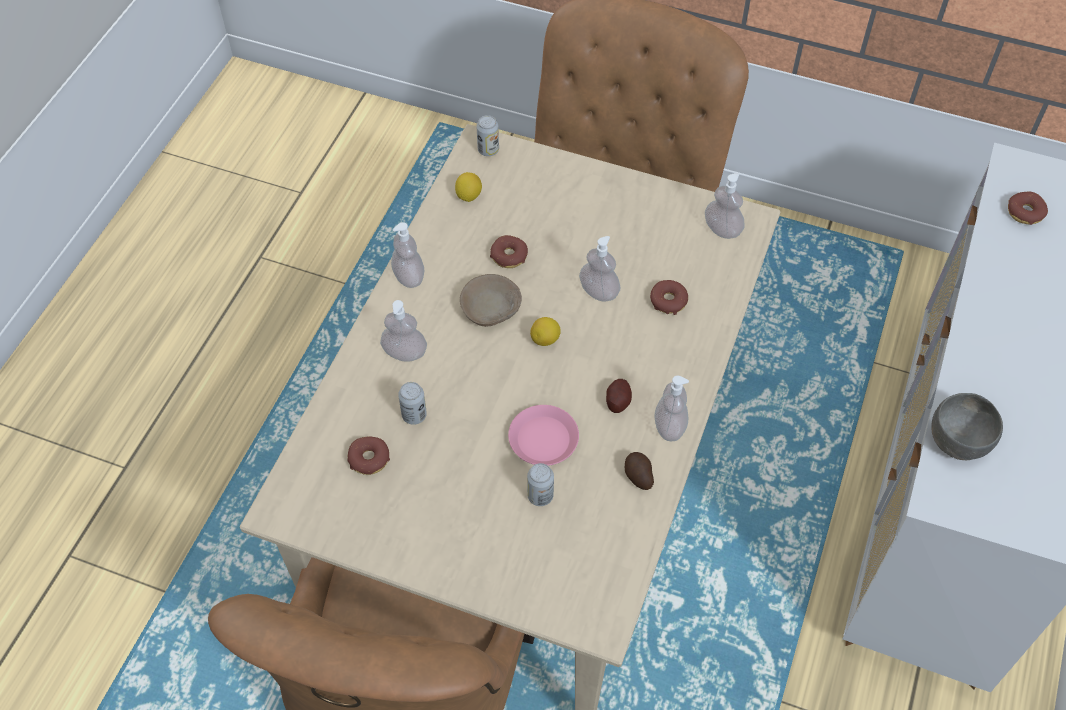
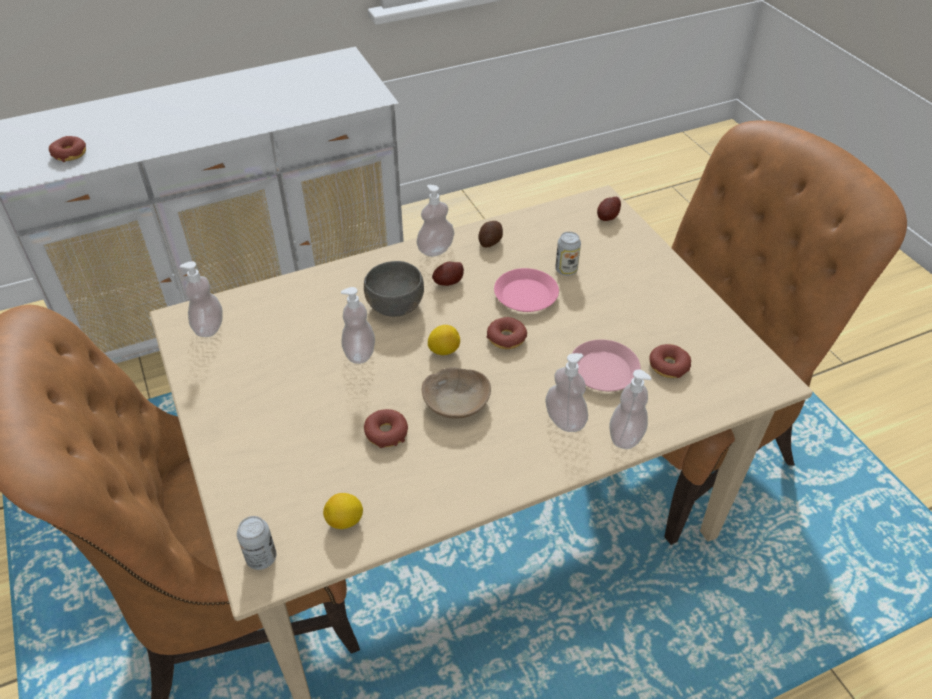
camera: 135 degrees left, 10 degrees down
soap dispenser [391,222,424,288] -> soap dispenser moved to [609,370,651,449]
can [398,382,427,425] -> pink plate [572,339,641,391]
donut [650,280,688,315] -> donut moved to [487,317,527,349]
grey bowl [931,393,1003,460] -> grey bowl moved to [364,261,424,317]
none -> potato [597,197,621,221]

